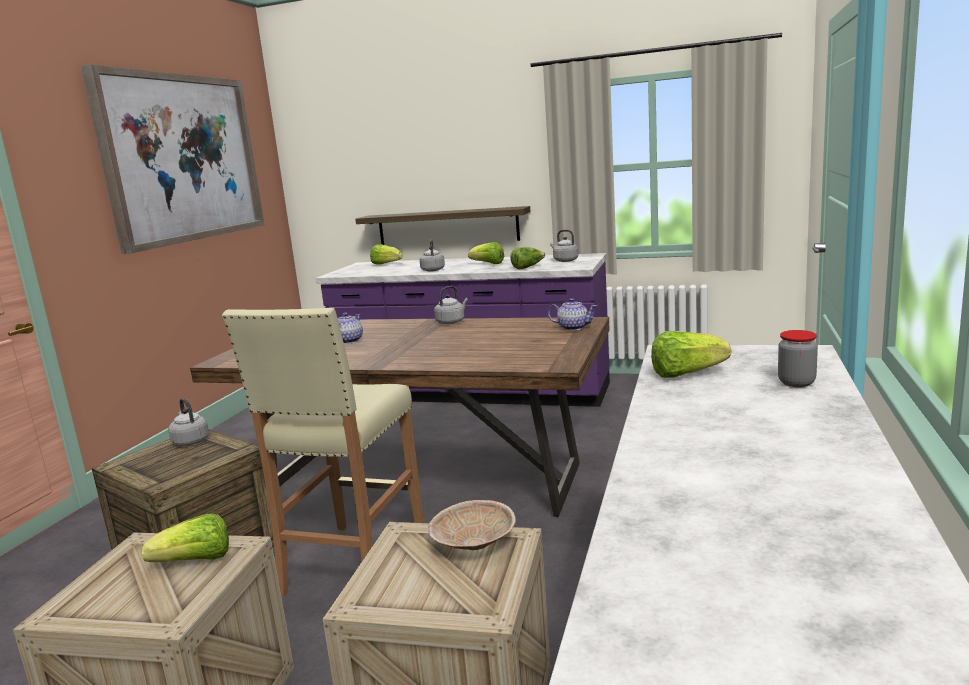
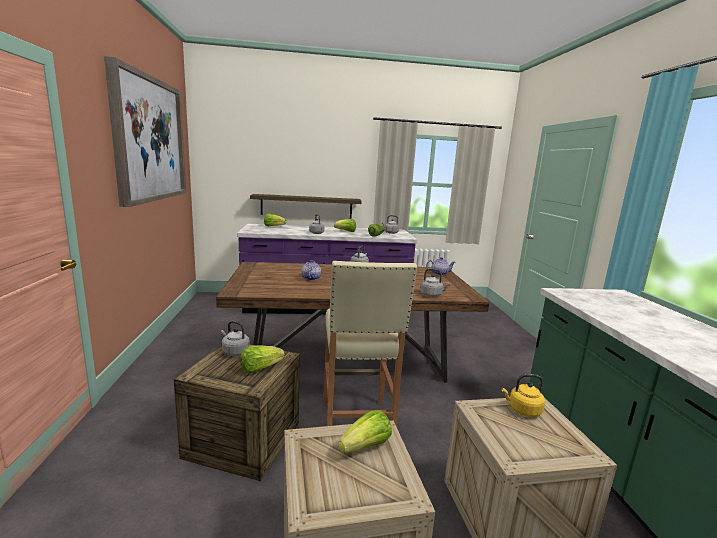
camera: 25 degrees left, 0 degrees up
beige bowl [428,500,516,550] -> yellow kettle [502,374,545,417]
lettuce [651,331,731,378] -> lettuce moved to [240,345,285,373]
jar [778,330,818,387] -> none
none -> grey kettle [420,268,450,297]

